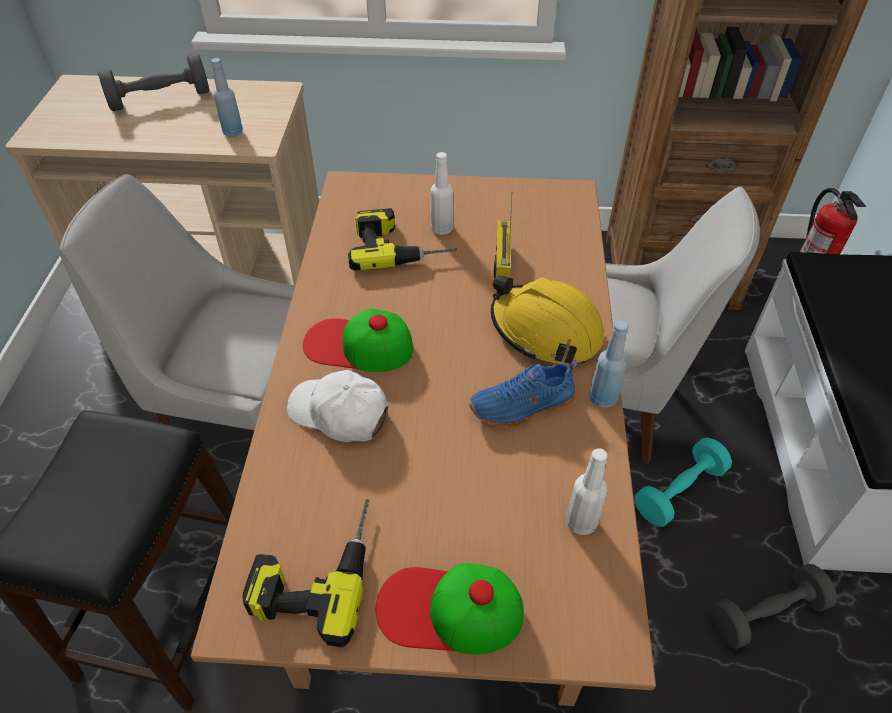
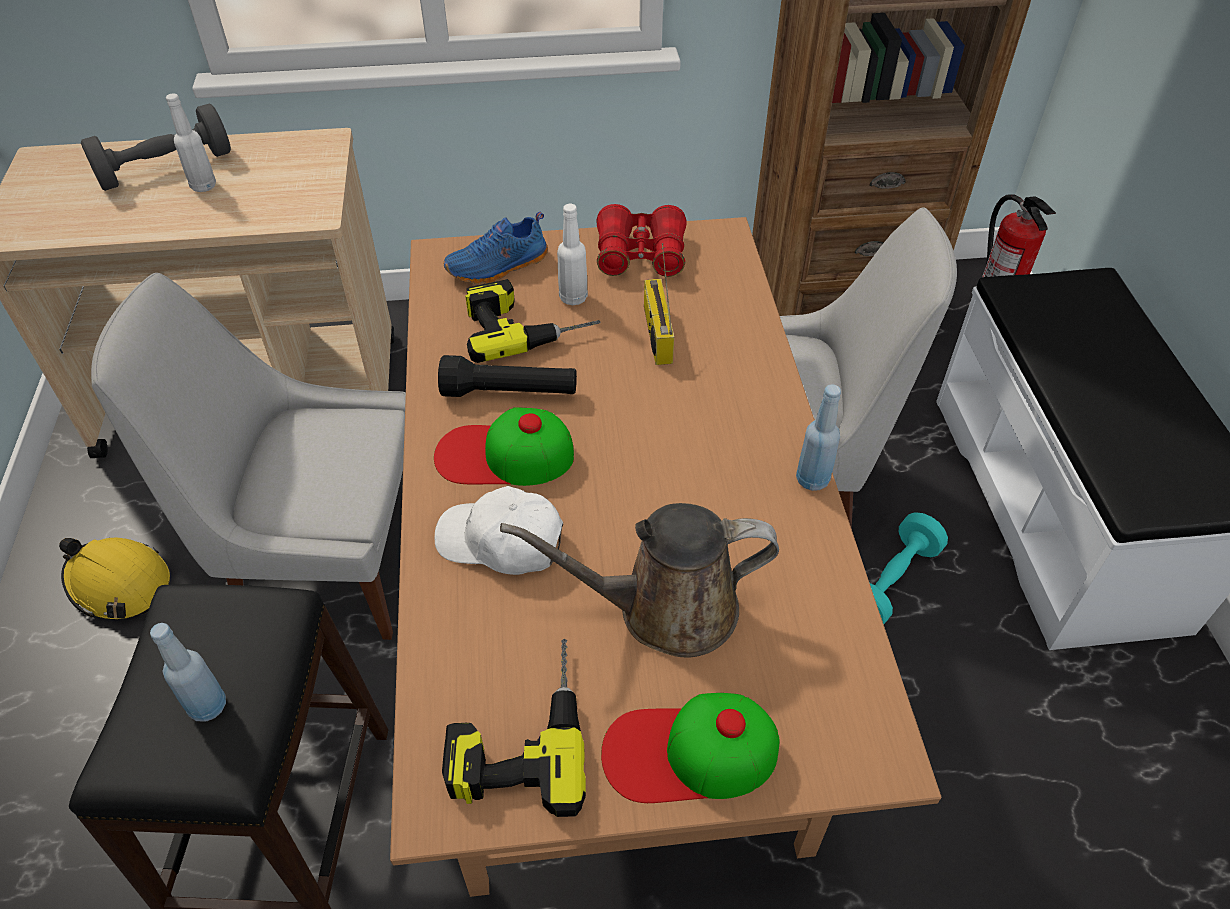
camera: 10 degrees left, 0 degrees up
blue bottle [211,58,243,137] -> blue bottle moved to [150,623,226,722]
blue shoe [469,360,579,428] -> blue shoe moved to [443,212,548,284]
yellow hard hat [491,276,604,364] -> yellow hard hat moved to [59,538,170,619]
white bottle [566,448,608,535] -> white bottle moved to [166,93,216,192]
grey dumbbell [711,564,837,649] -> none
none -> black flashlight [438,355,577,397]
none -> brown watering can [500,503,779,657]
none -> red binoculars [596,204,687,277]

